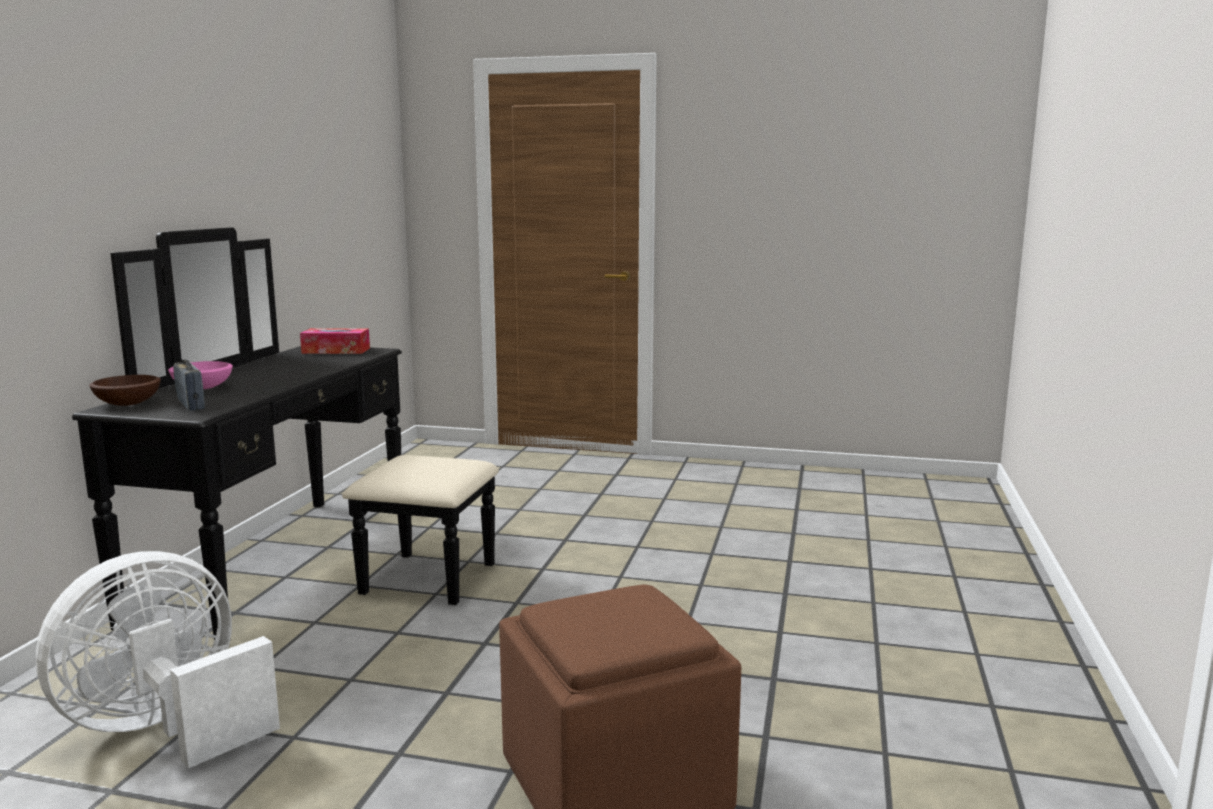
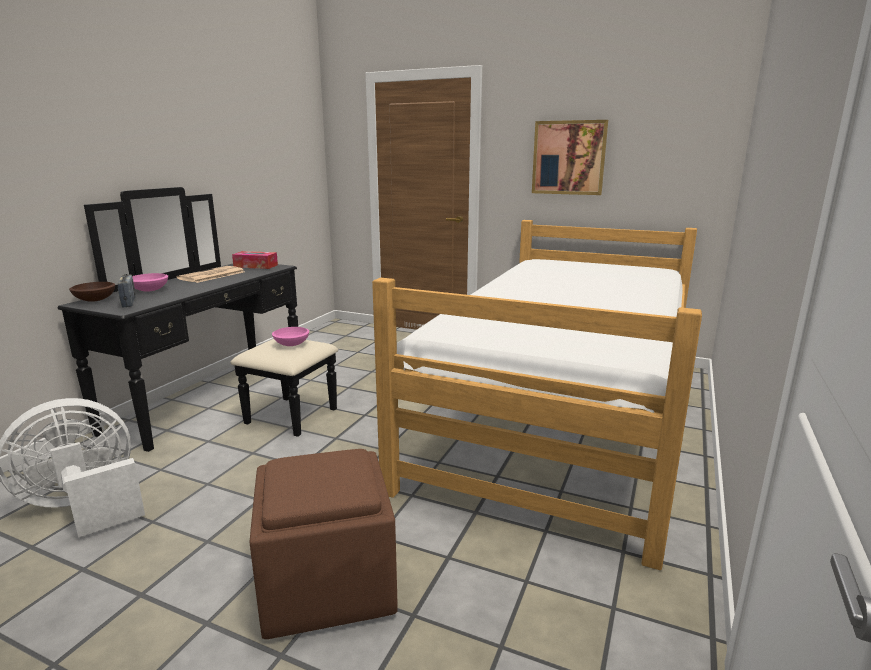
camera: 10 degrees right, 5 degrees up
none -> newspaper [177,266,244,283]
none -> pink bowl [272,327,309,346]
none -> bed [372,220,702,570]
none -> picture [532,120,608,195]

